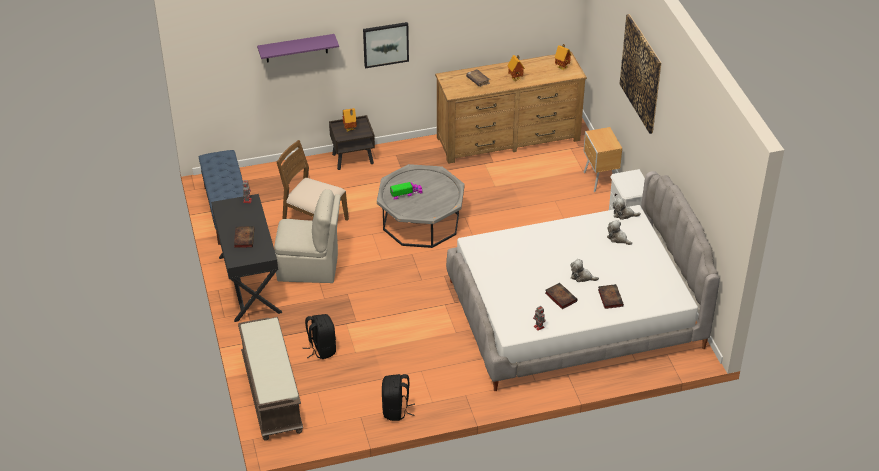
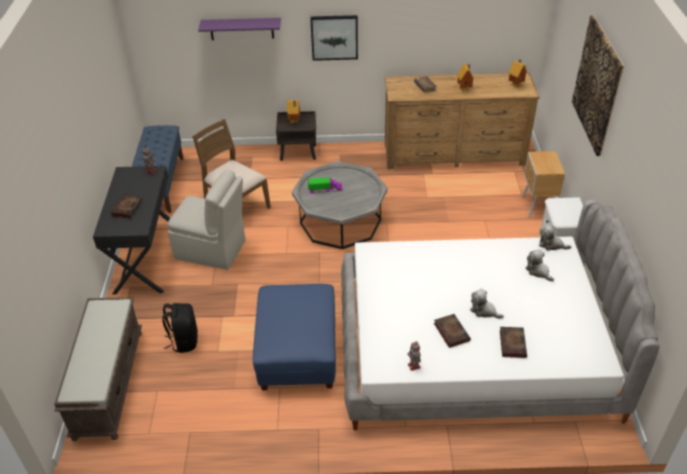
camera: 15 degrees right, 0 degrees up
black backpack [382,374,415,421] -> none
none -> blue ottoman [253,284,336,390]

